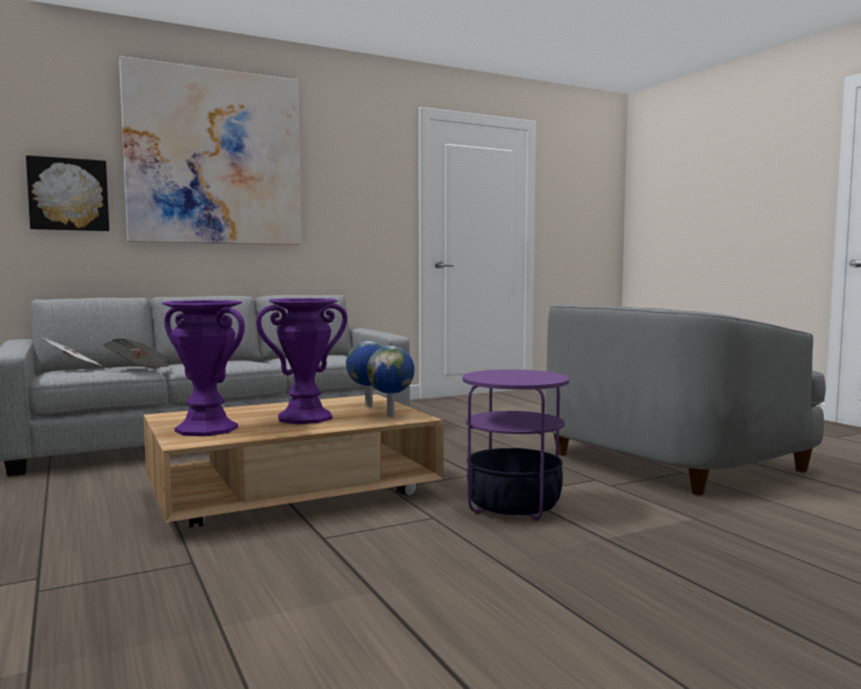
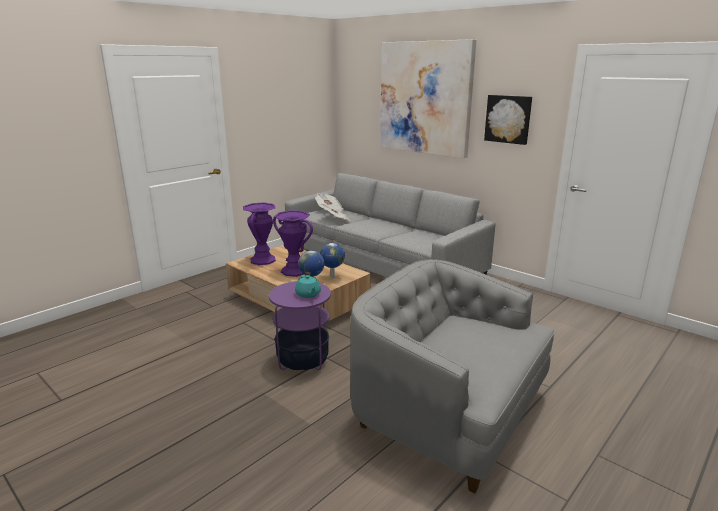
camera: 70 degrees right, 15 degrees up
picture [26,155,109,231] -> picture moved to [484,95,532,145]
none -> turquoise teapot [295,275,321,298]

